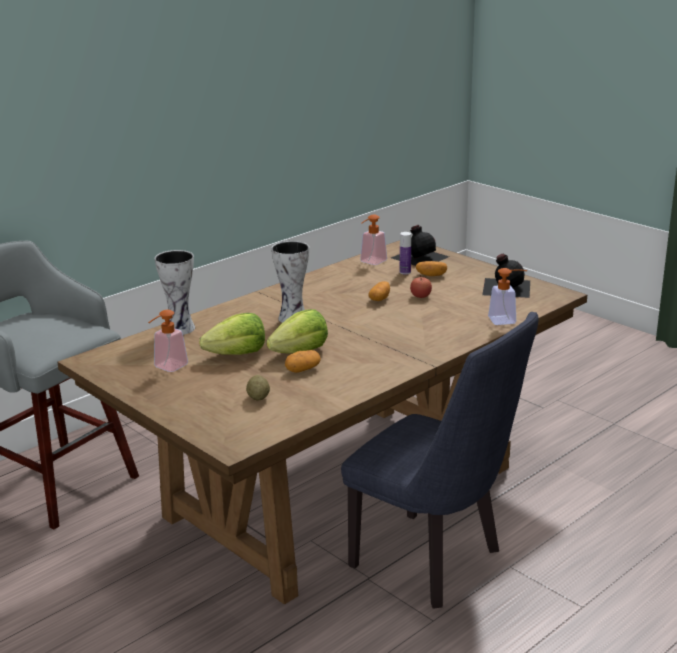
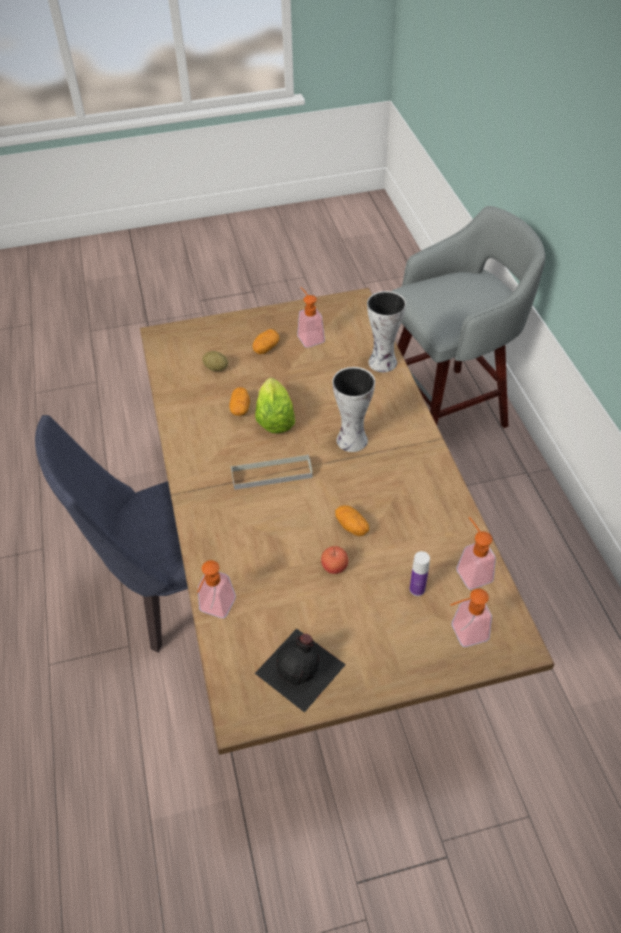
camera: 120 degrees right, 25 degrees up
lettuce [199,313,265,355] -> none
black bottle [391,225,449,266] -> soap dispenser [450,589,492,647]
potato [416,261,447,276] -> potato moved to [253,329,280,354]
none -> grey tray [231,454,313,490]

